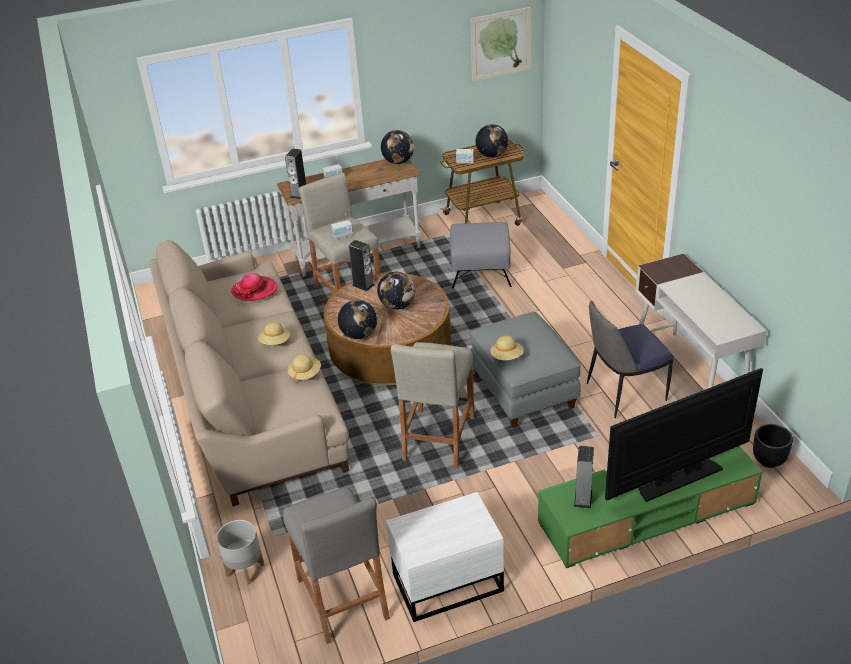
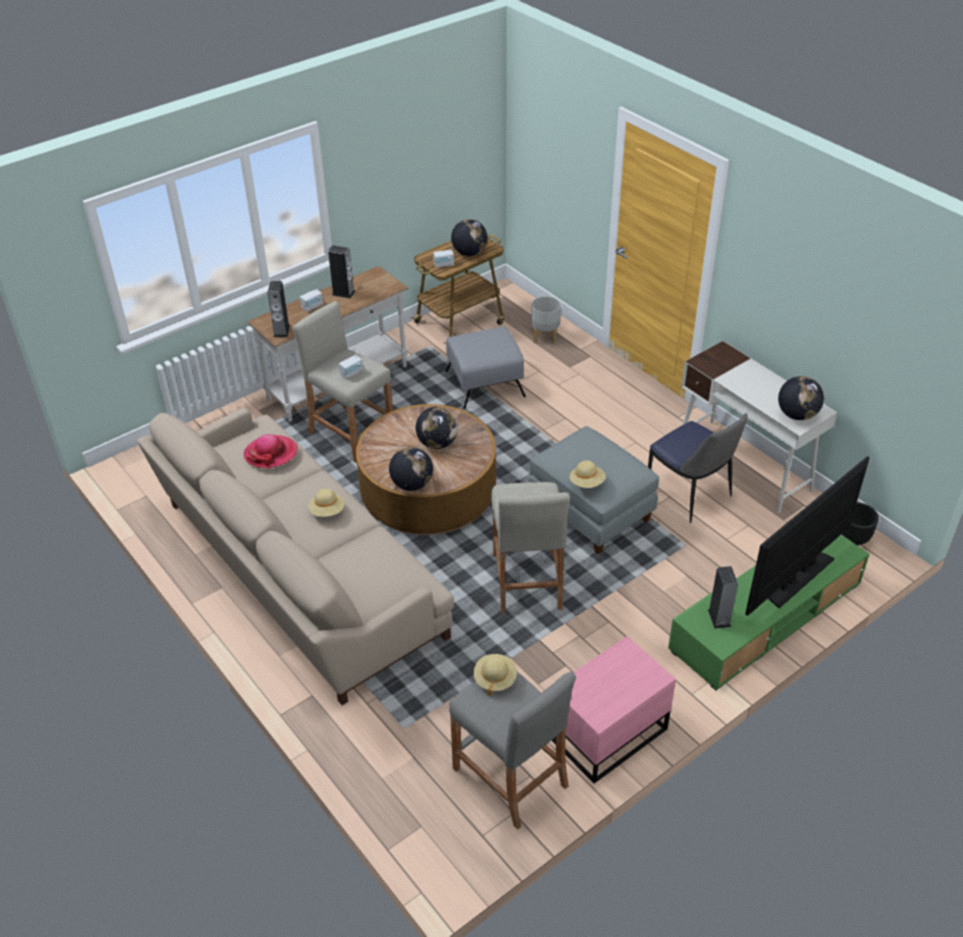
camera: 20 degrees left, 5 degrees up
grey planter [216,520,264,585] -> grey planter moved to [531,296,561,344]
beige hat [288,354,321,383] -> beige hat moved to [474,654,517,697]
speaker [349,240,375,291] -> speaker moved to [328,245,355,298]
globe [381,130,414,164] -> globe moved to [778,376,824,420]
white nightstand [386,492,504,622] -> pink nightstand [551,636,676,783]
picture [470,7,531,81] -> none
chair [587,301,674,418] -> chair turned 90 degrees counterclockwise [648,413,748,523]

